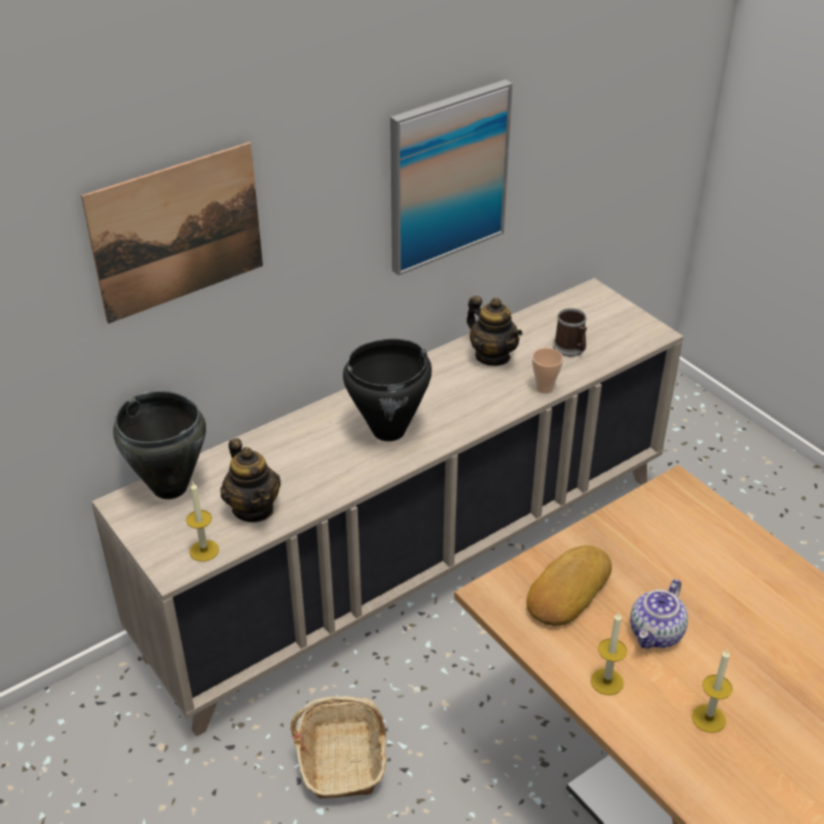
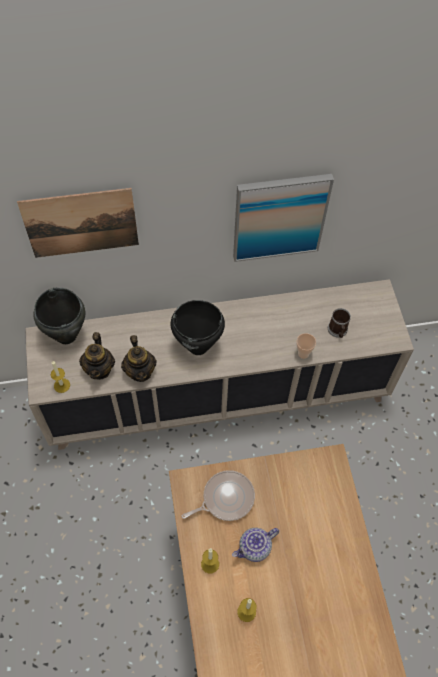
camera: 25 degrees right, 20 degrees up
basket [291,696,386,799] -> none
teapot [467,296,522,366] -> teapot moved to [121,335,157,382]
bread [527,545,612,626] -> frying pan [182,470,255,521]

